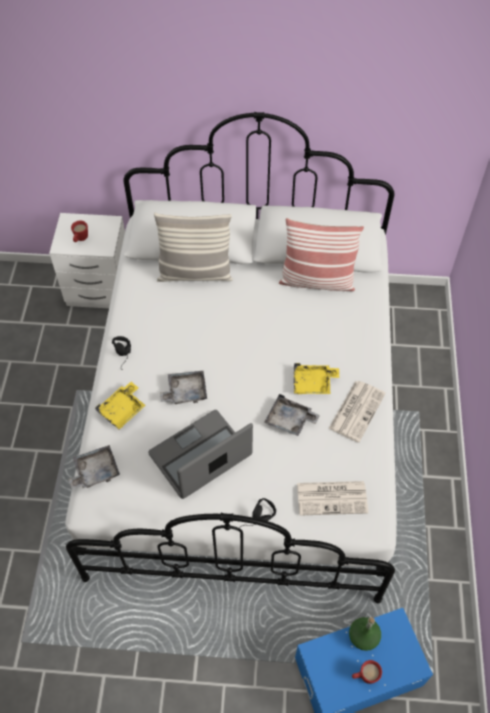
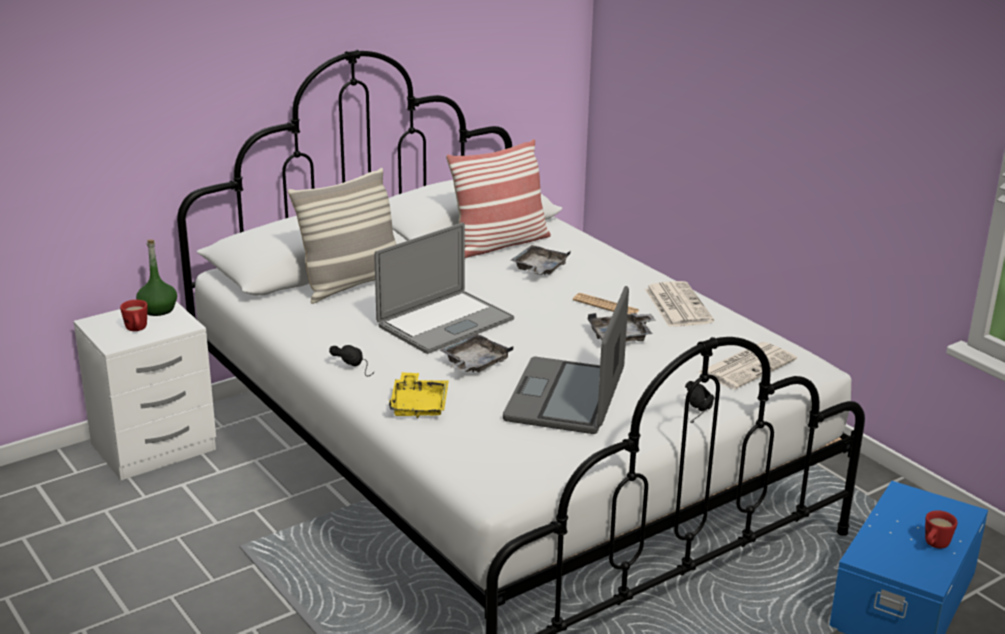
camera: 40 degrees left, 30 degrees down
grey tray [68,445,120,489] -> grey tray moved to [511,245,571,275]
yellow tray [294,363,339,394] -> newspaper [573,293,639,314]
green bottle [349,617,381,651] -> green bottle moved to [136,239,177,316]
none -> laptop [374,222,514,354]

